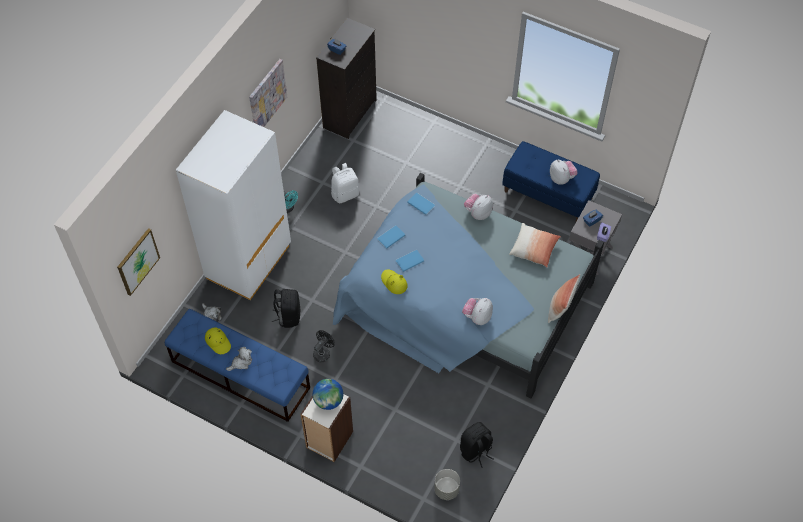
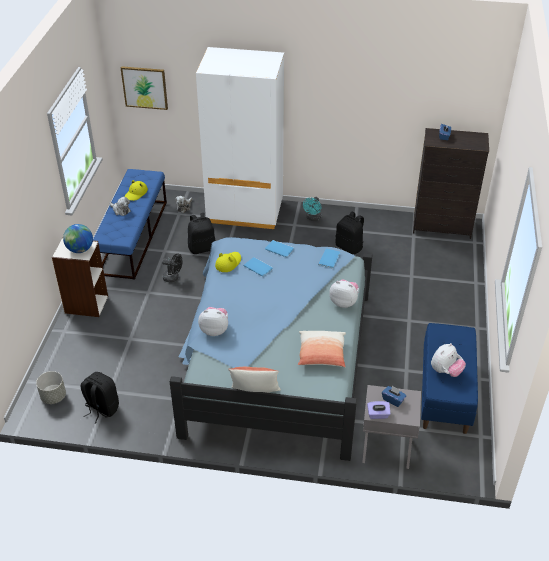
camera: 70 degrees right, 15 degrees down
picture [249,59,287,127] -> none
white backpack [331,163,359,203] -> black backpack [335,212,364,254]

